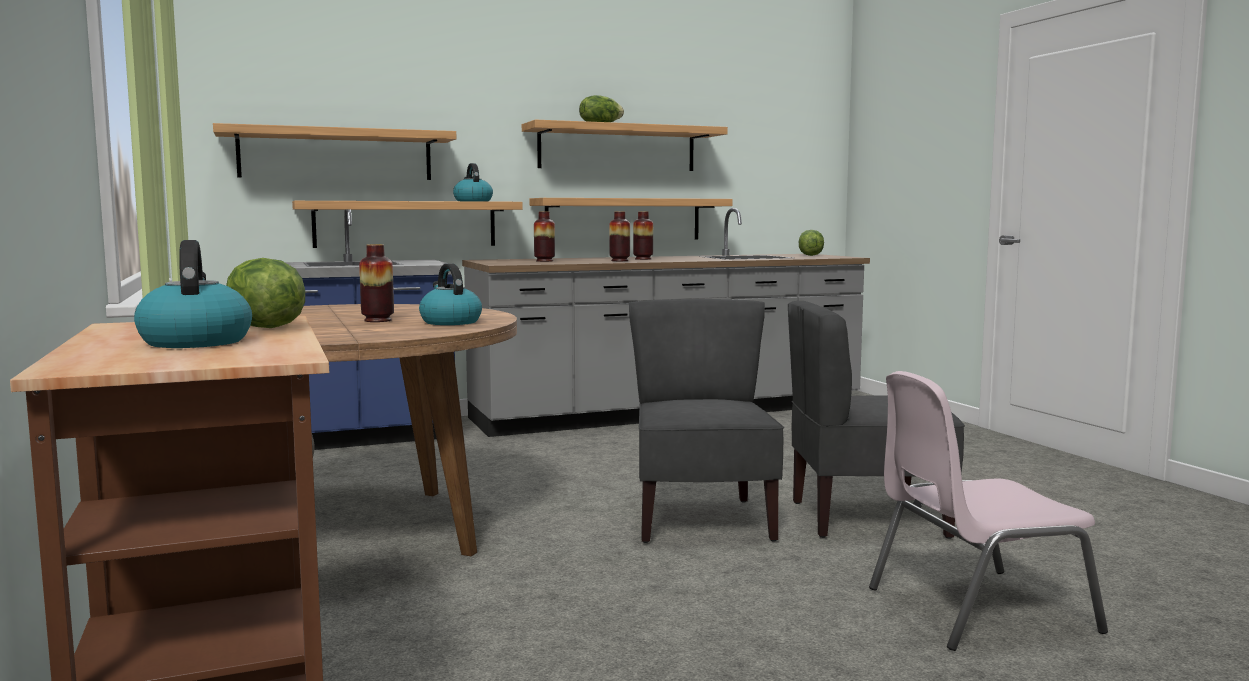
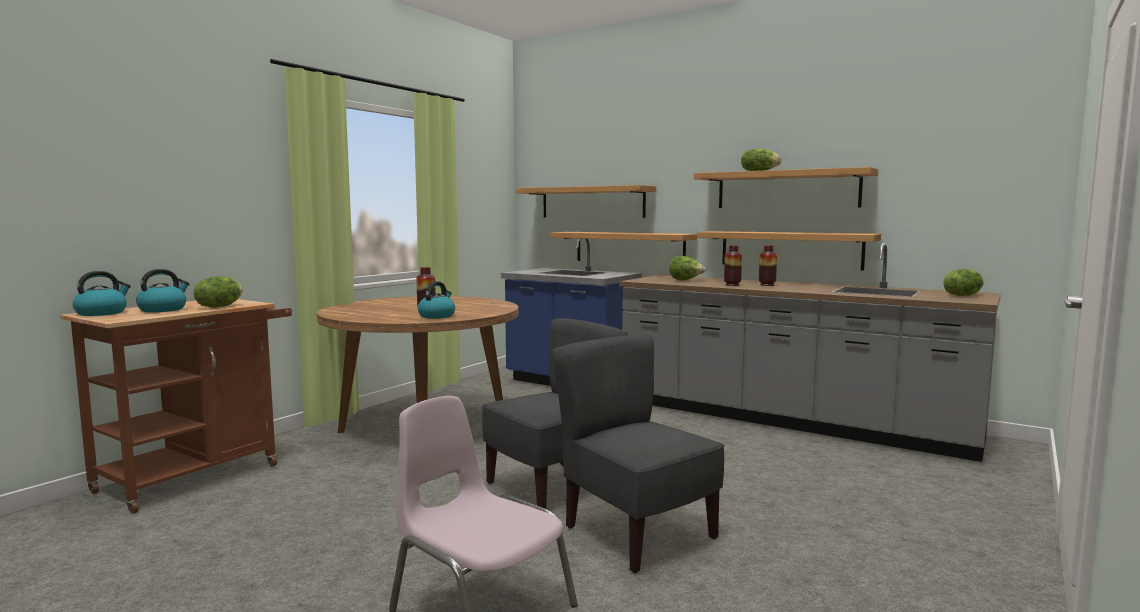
camera: 55 degrees right, 0 degrees up
kettle [453,163,493,201] -> kettle moved to [73,271,131,316]
vase [534,211,555,262] -> lettuce [669,256,706,280]

